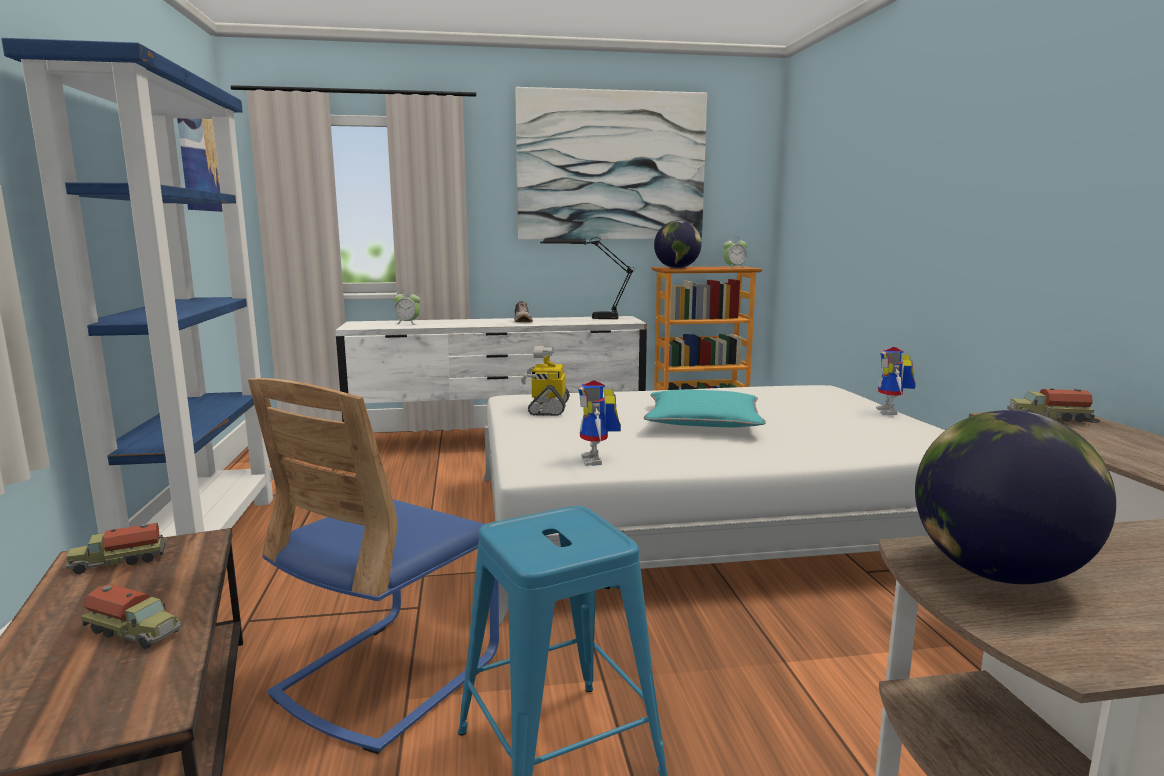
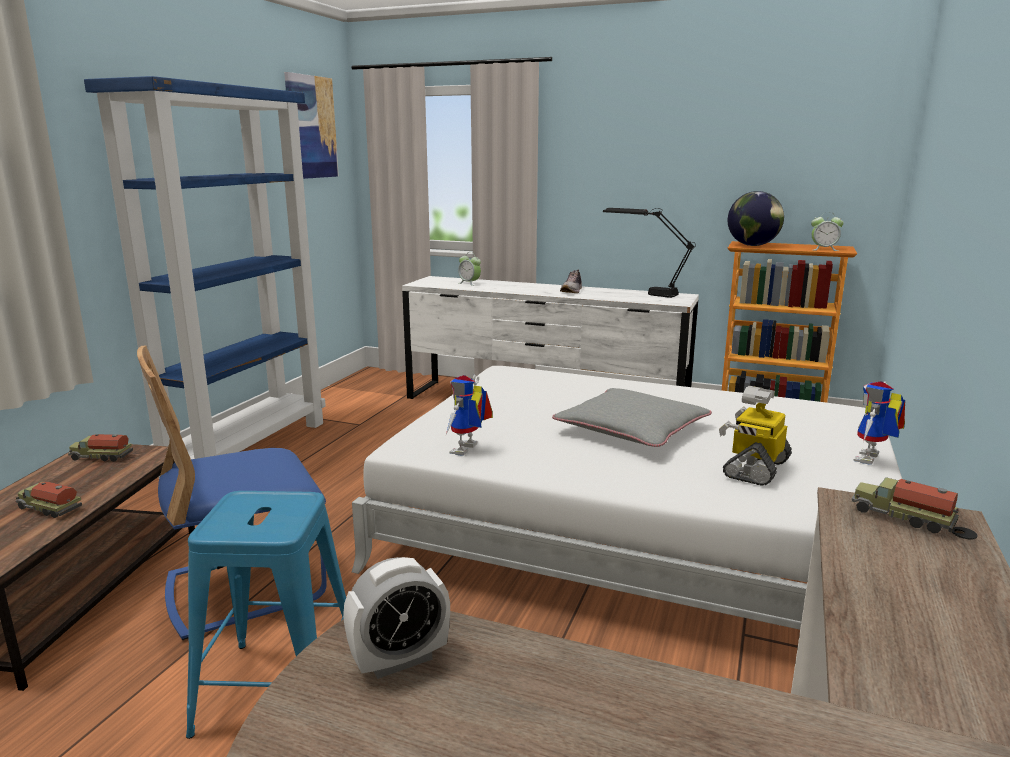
camera: 30 degrees right, 5 degrees up
toy truck [81,584,182,650] -> toy truck turned 150 degrees clockwise [16,482,82,518]
picture [515,87,707,240] -> none
toy robot [521,346,570,416] -> toy robot moved to [719,386,792,486]
turquoise pillow [644,390,766,427] -> grey pillow [552,388,712,447]
globe [915,410,1116,584] -> alarm clock [343,557,450,679]

